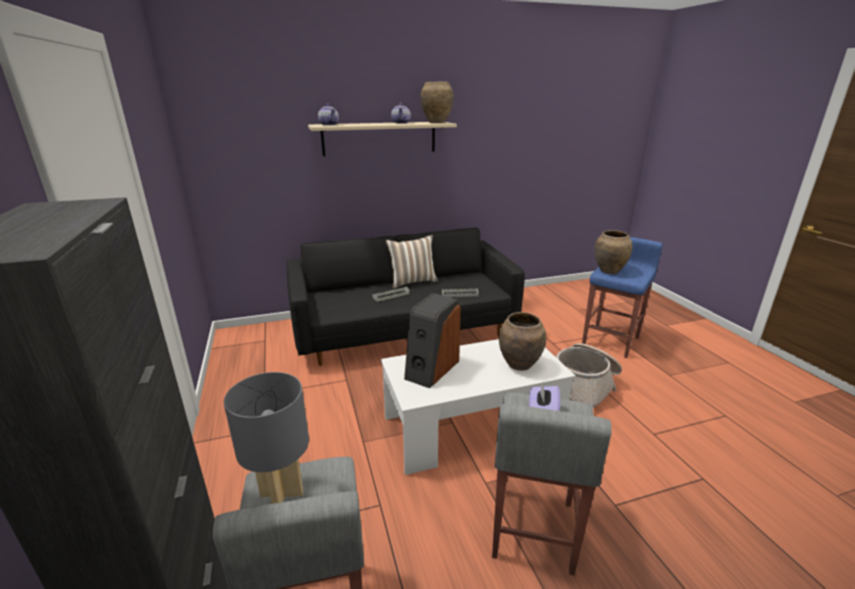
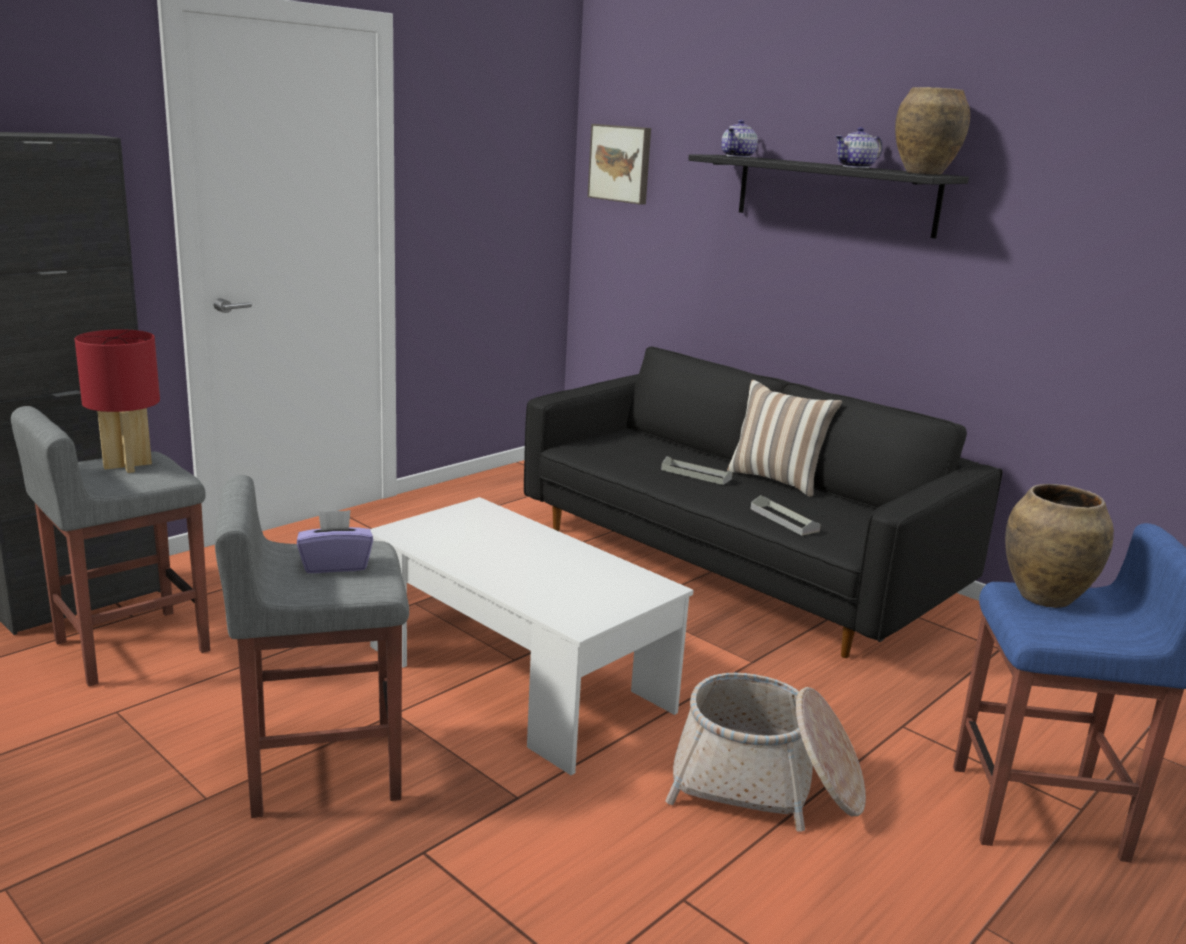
camera: 60 degrees right, 5 degrees down
grey table lamp [224,372,309,504] -> red table lamp [75,329,160,473]
beige shelf [308,122,457,156] -> black shelf [688,154,969,239]
speaker [404,293,461,388] -> none
brown vase [499,312,546,371] -> none
none -> picture [588,124,651,205]

